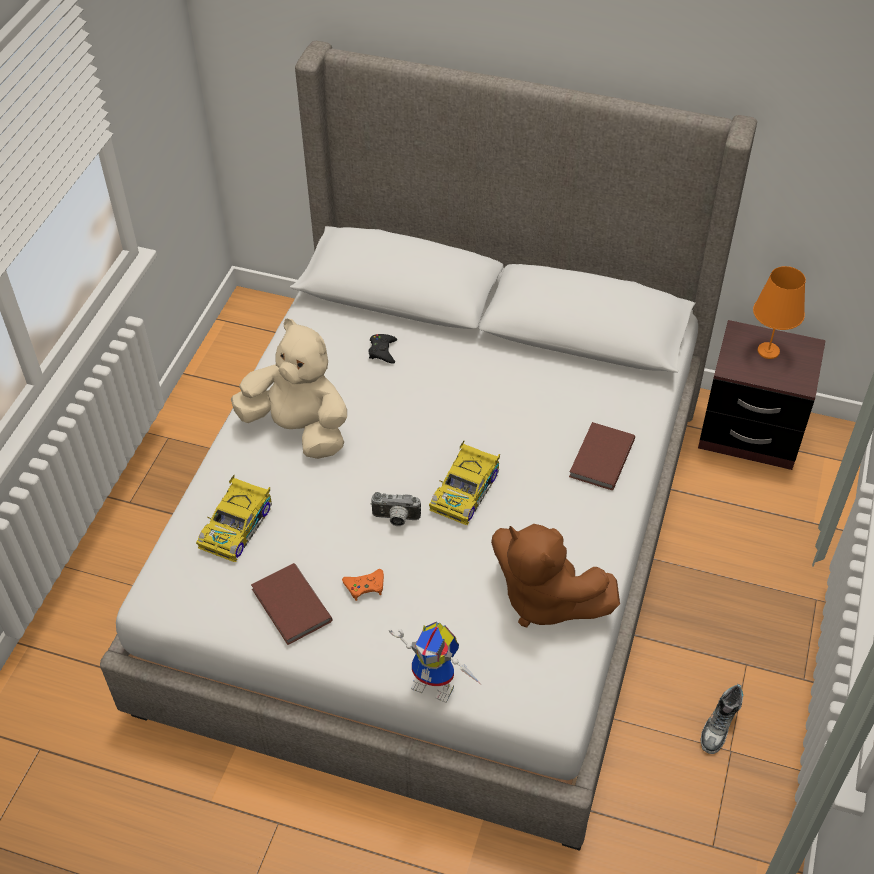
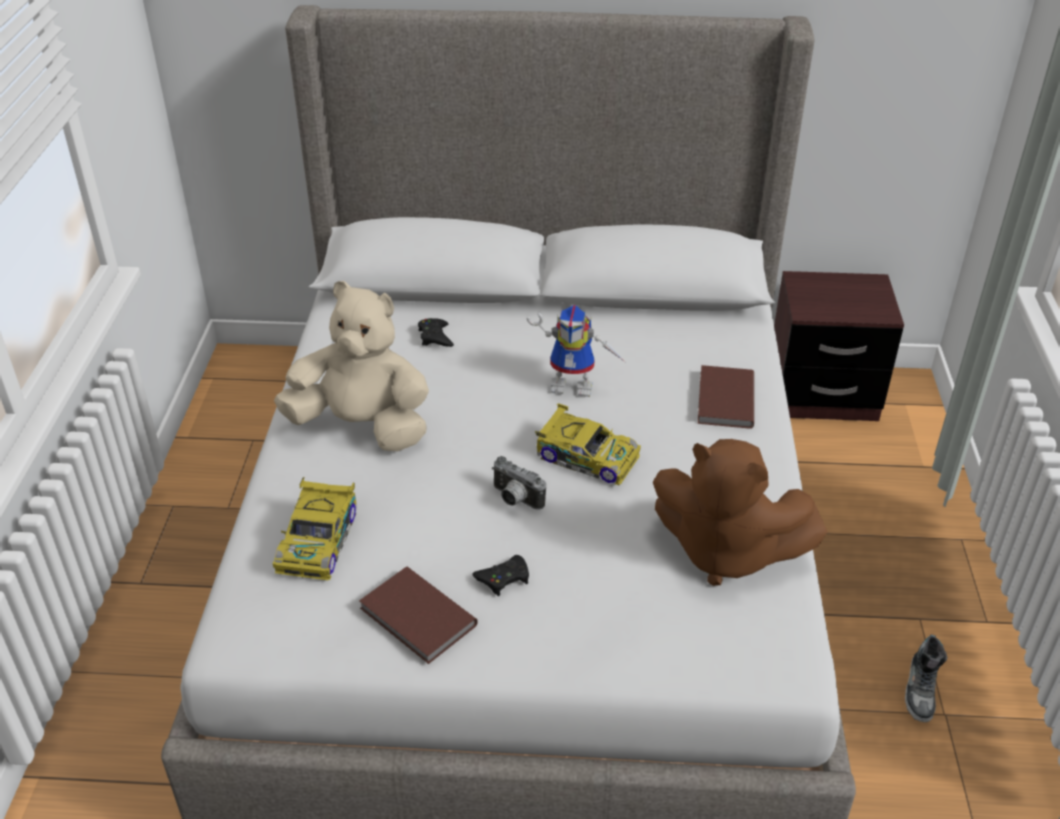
camera: 15 degrees left, 10 degrees down
orange game controller [342,569,384,601] -> black game controller [472,555,529,596]
camera [370,492,421,526] -> camera turned 45 degrees clockwise [492,456,546,510]
toy robot [389,622,482,703] -> toy robot moved to [527,305,625,397]
toy car [429,440,500,525] -> toy car turned 75 degrees counterclockwise [535,403,641,485]
orange table lamp [753,266,806,359] -> none

